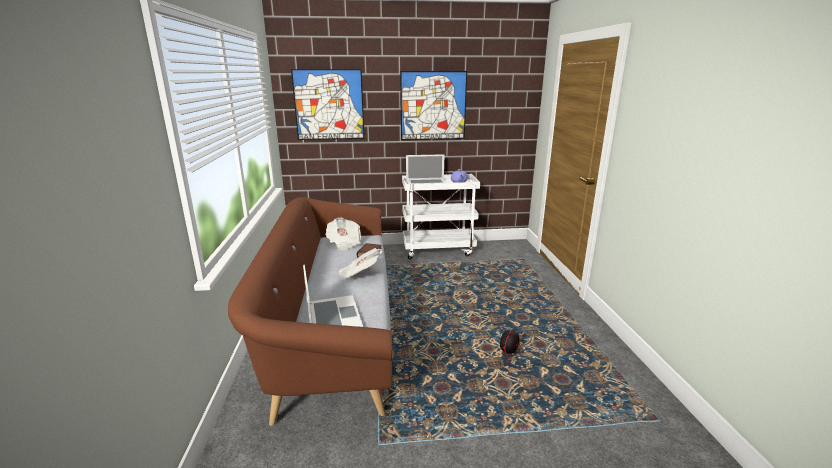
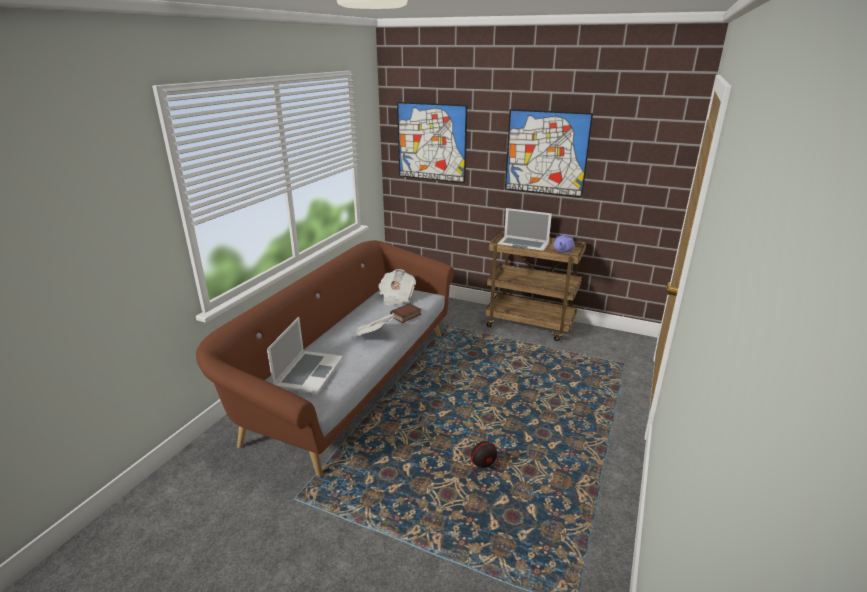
camera: 30 degrees right, 5 degrees up
white cart [402,174,480,259] -> brown cart [485,230,587,341]

